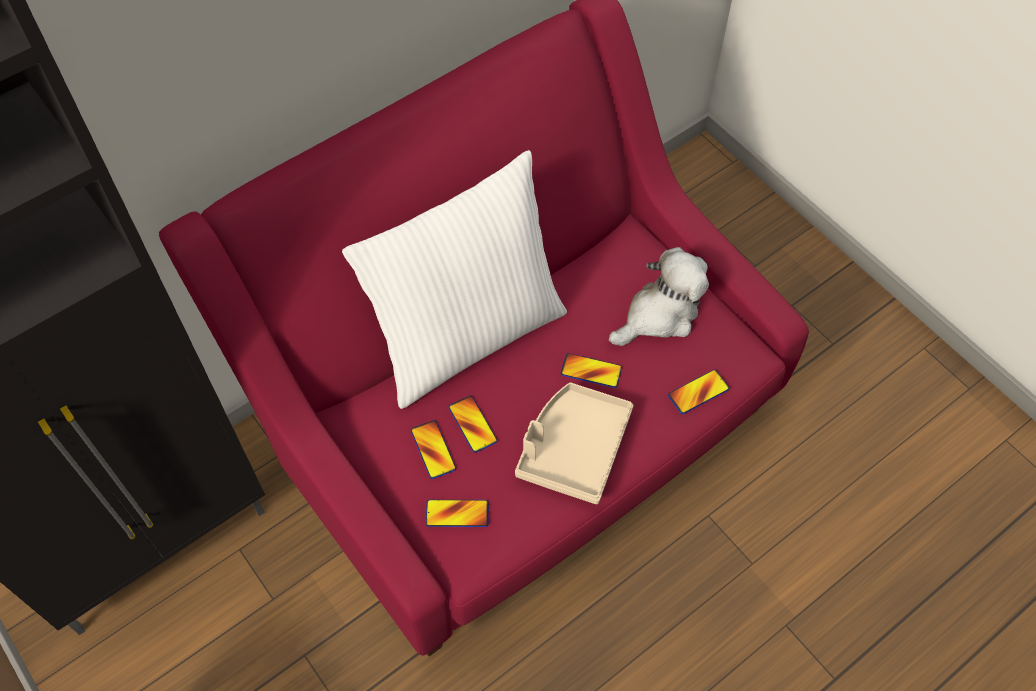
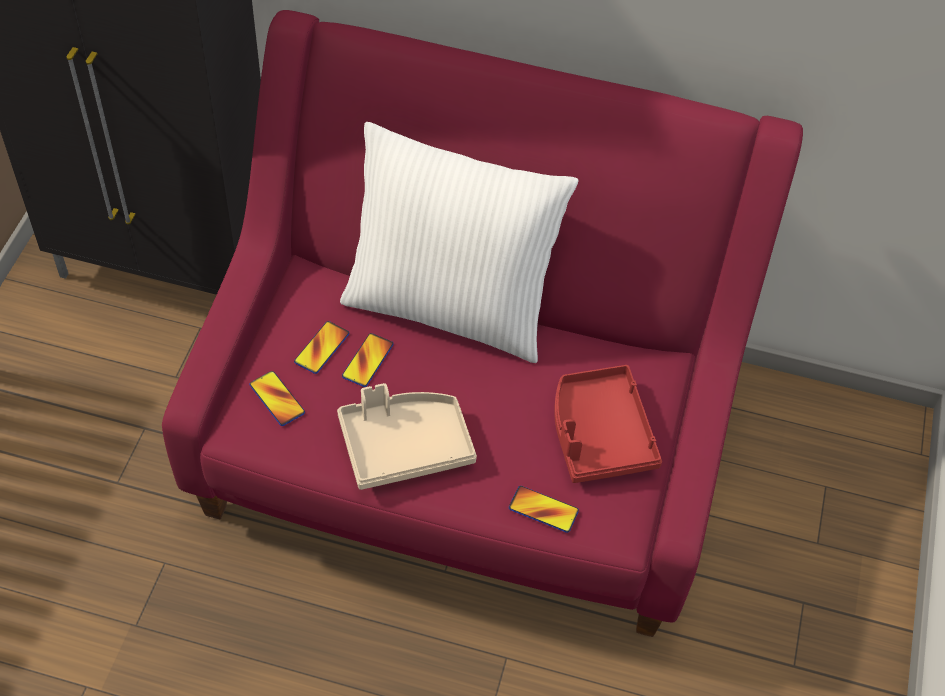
camera: 50 degrees right, 5 degrees down
phone [561,353,622,388] -> none
plush toy [609,247,709,346] -> red tray [554,365,662,483]

